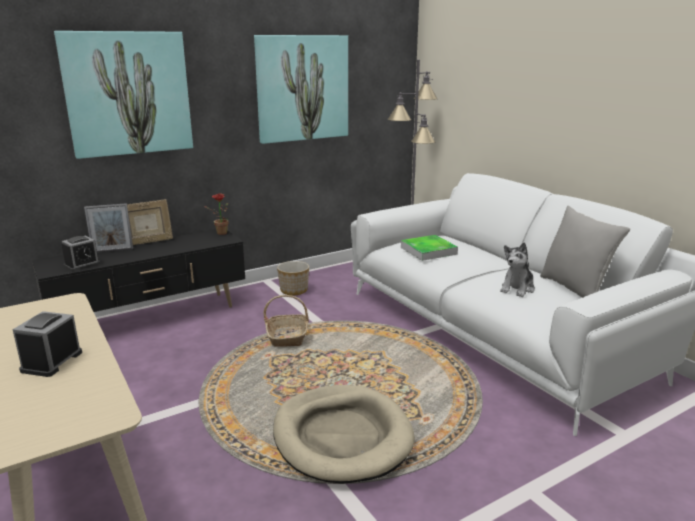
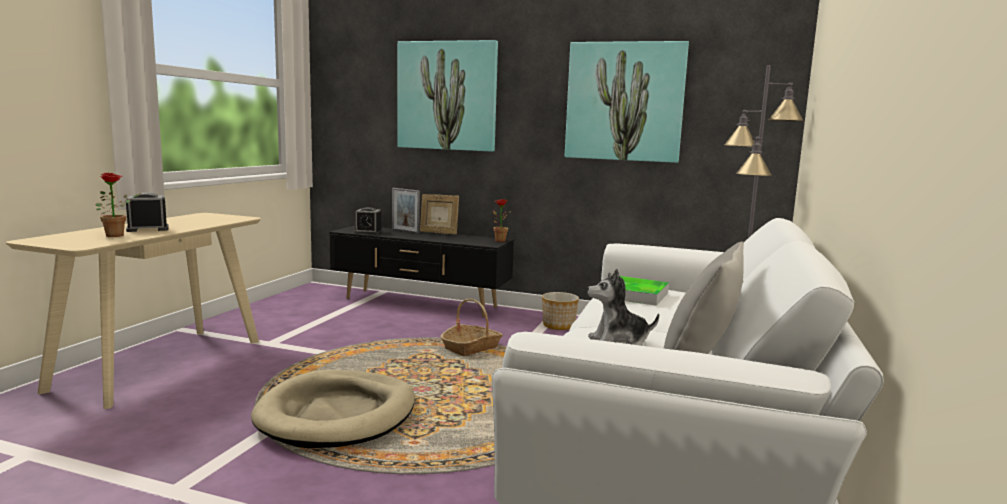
camera: 50 degrees right, 10 degrees down
none -> potted plant [96,172,141,237]

